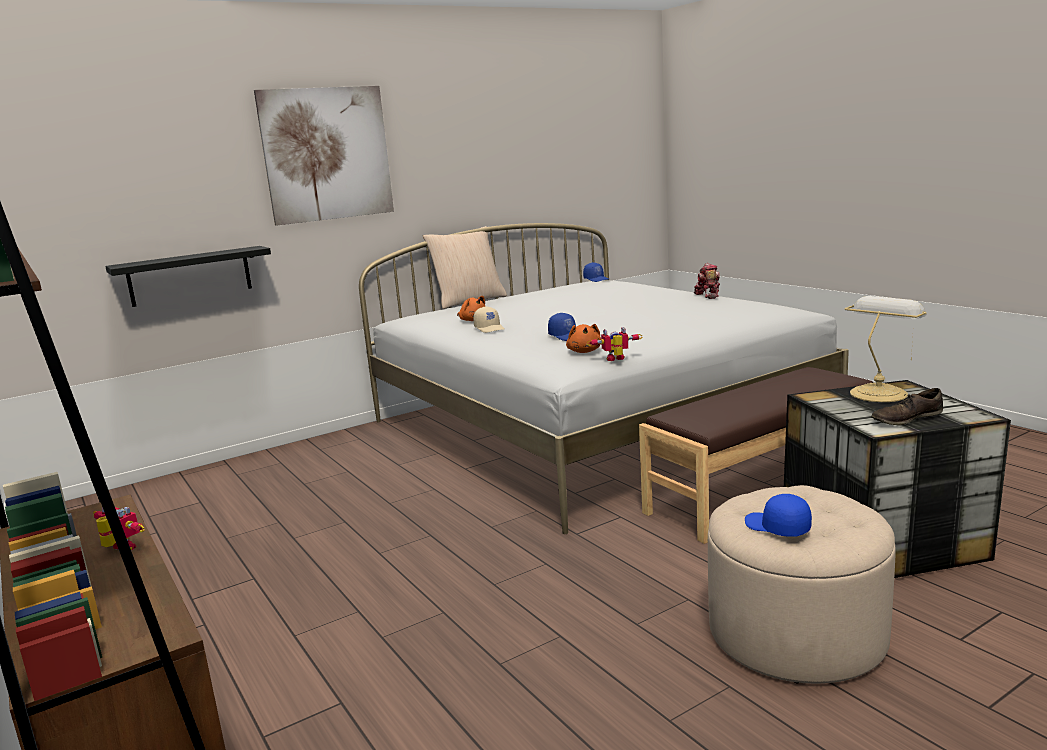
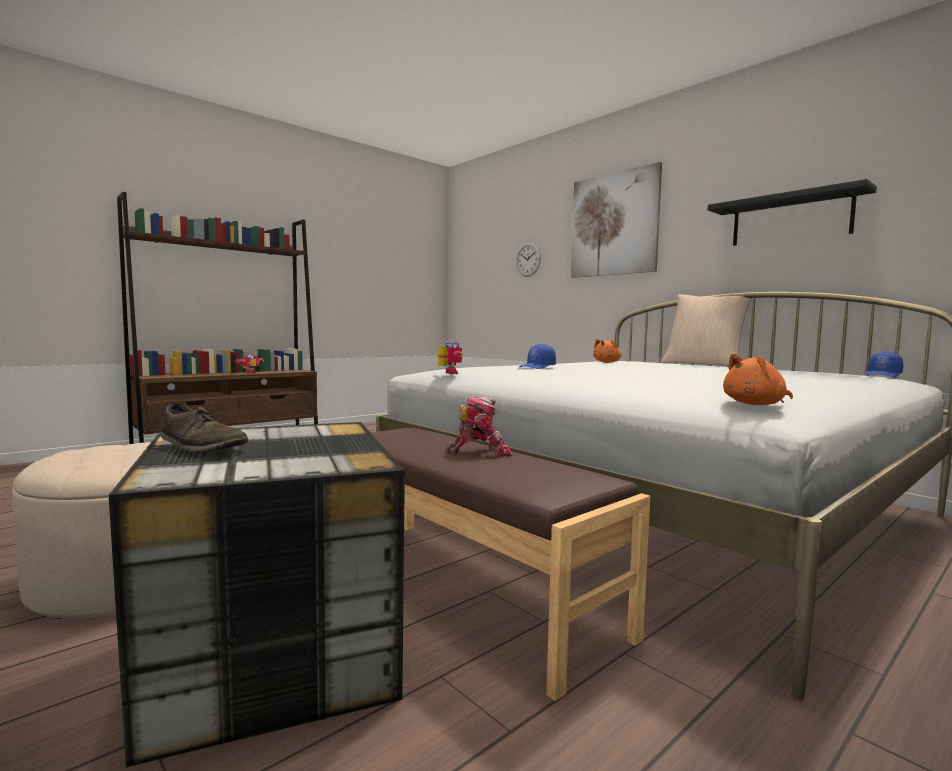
camera: 80 degrees right, 10 degrees down
black shelf [105,246,271,307] -> black shelf moved to [708,179,877,246]
beige cap [473,306,504,333] -> none
orange plush toy [566,324,601,353] -> orange plush toy moved to [723,353,793,405]
toy robot [694,263,720,299] -> toy robot moved to [446,395,512,456]
blue cap [745,494,812,537] -> none
table lamp [844,296,927,402] -> none
brown shoe [871,388,943,425] -> brown shoe turned 150 degrees clockwise [160,403,248,452]
none -> wall clock [516,243,541,277]

